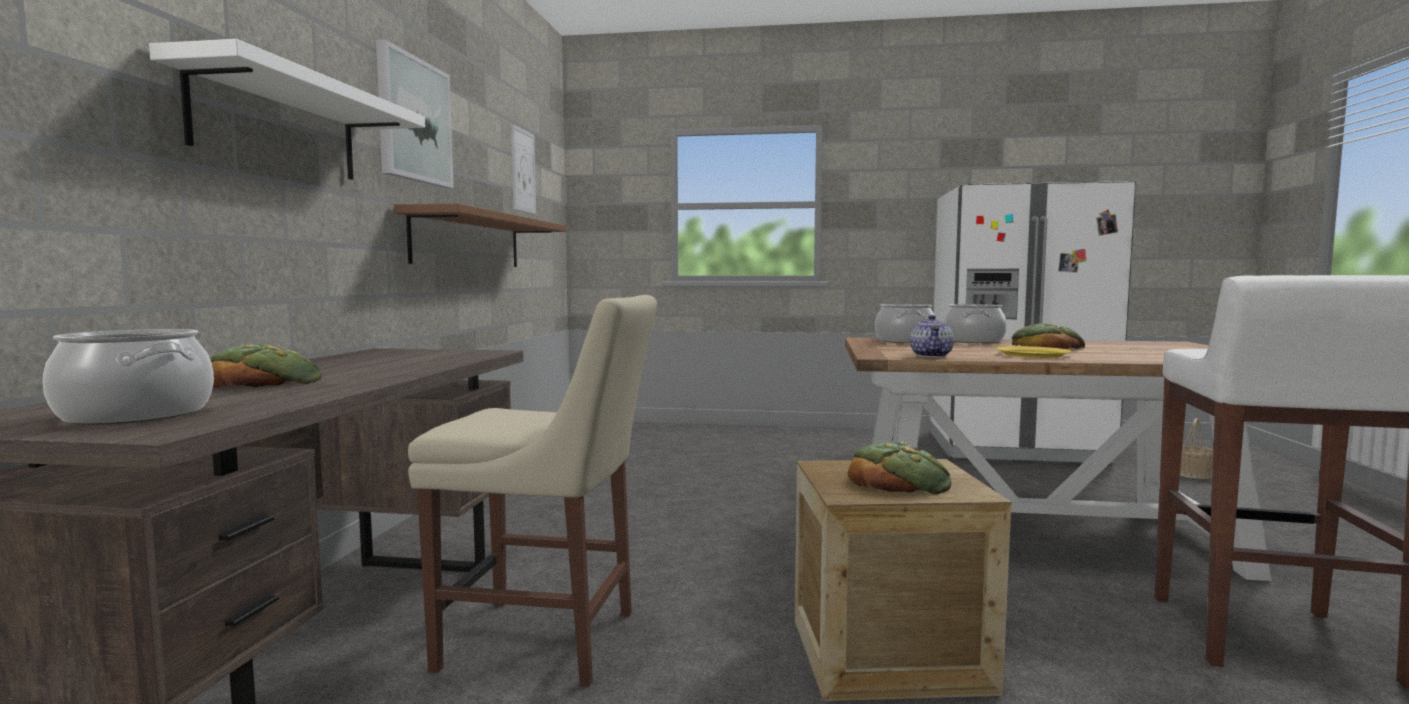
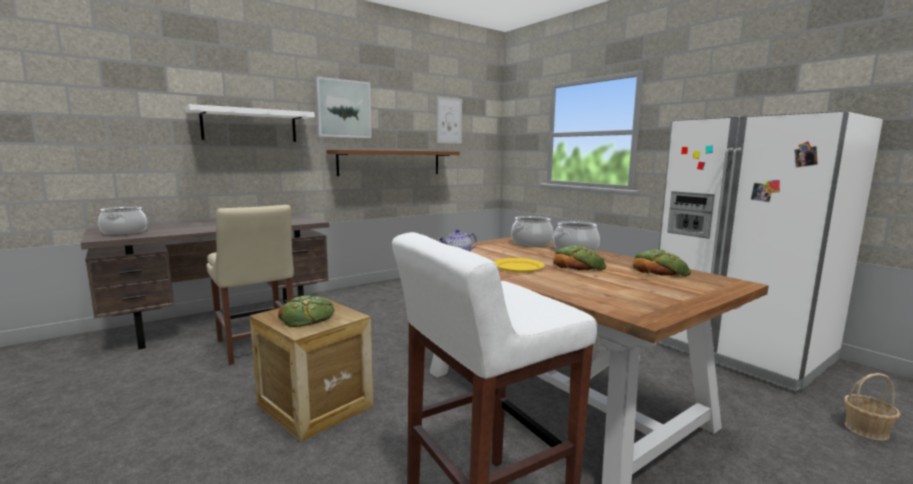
camera: 45 degrees right, 5 degrees up
bread [210,344,322,388] -> bread moved to [633,249,691,277]

